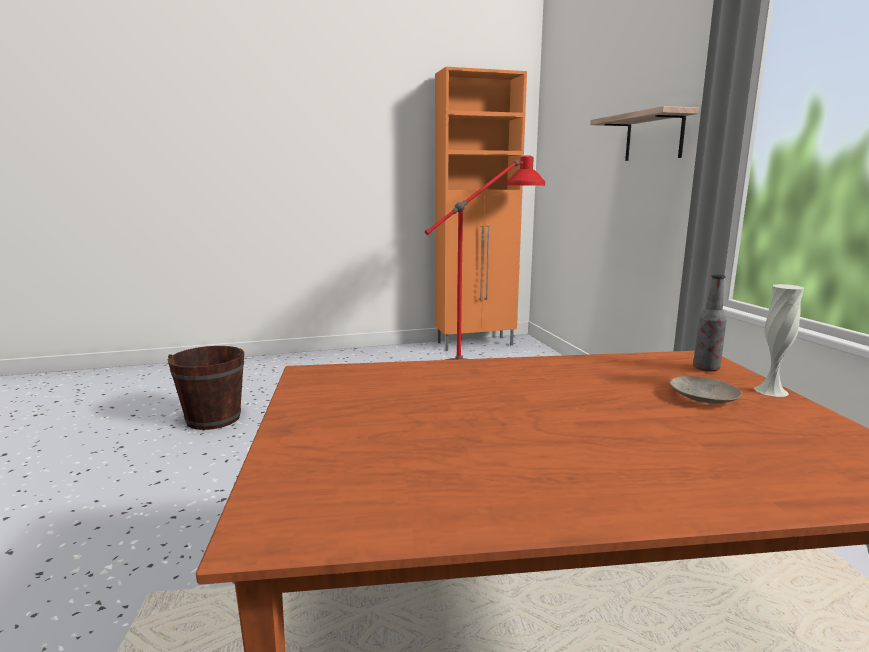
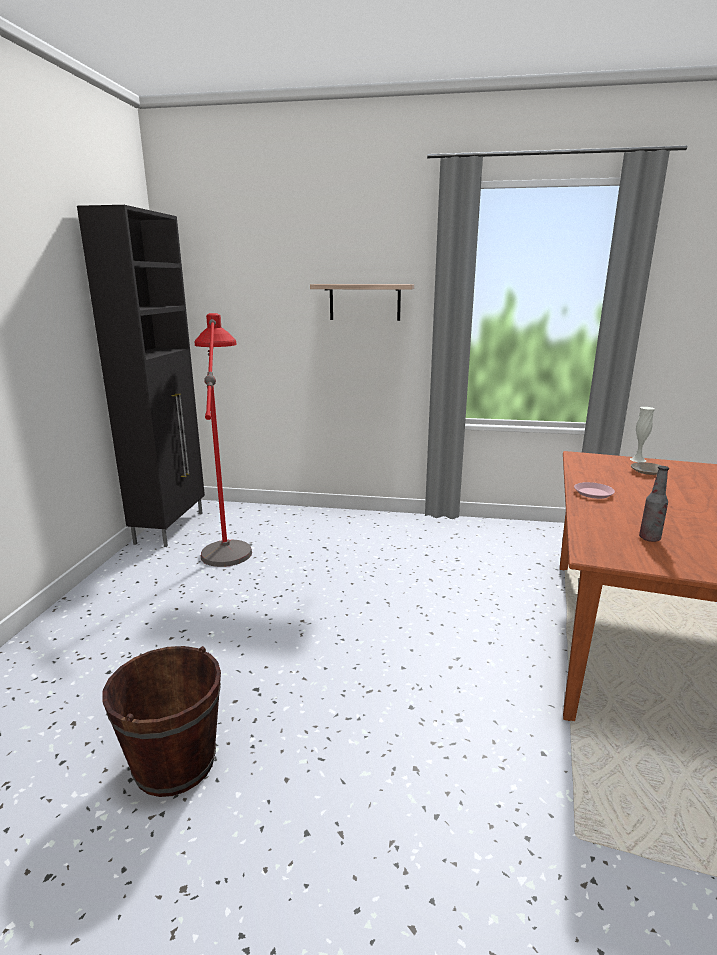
camera: 65 degrees left, 5 degrees up
orange cabinet [435,67,527,351] -> black cabinet [77,205,205,547]
bottle [693,274,727,372] -> bottle moved to [639,466,669,542]
none -> pink plate [574,482,615,499]

